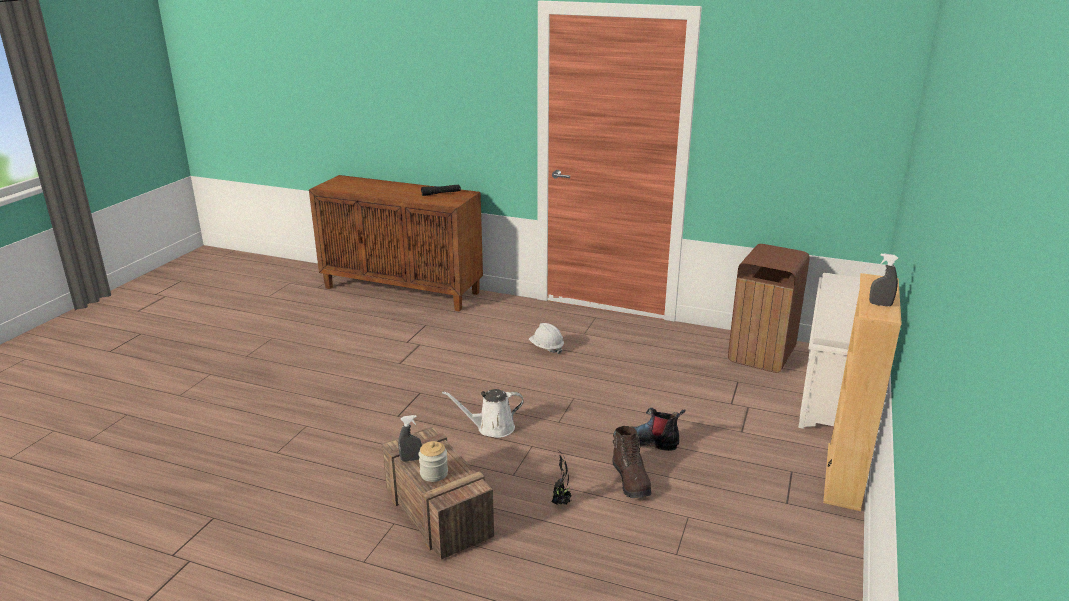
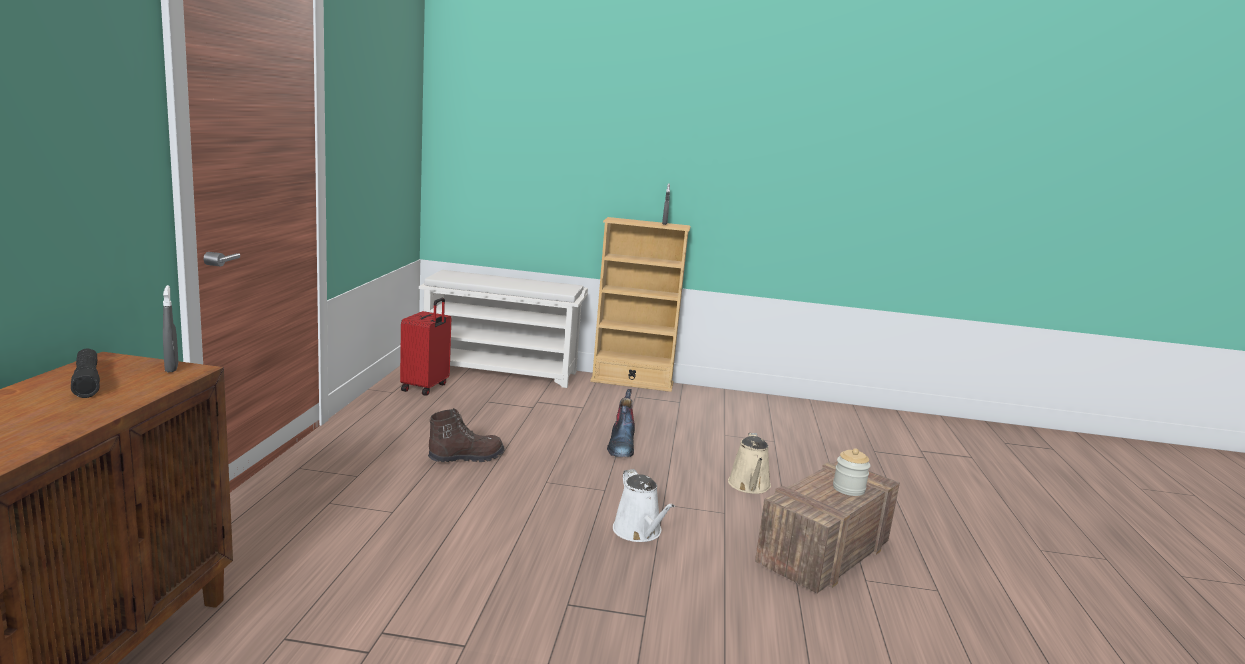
camera: 105 degrees left, 10 degrees down
grey spray bottle [398,415,422,461] -> grey spray bottle moved to [163,285,178,372]
white hard hat [529,323,564,354] -> none
potted plant [551,451,572,505] -> beige watering can [728,433,771,494]
brown boot [613,426,651,498] -> brown boot moved to [428,408,504,462]
brown trash can [728,244,810,373] -> red suitcase [400,298,451,396]

